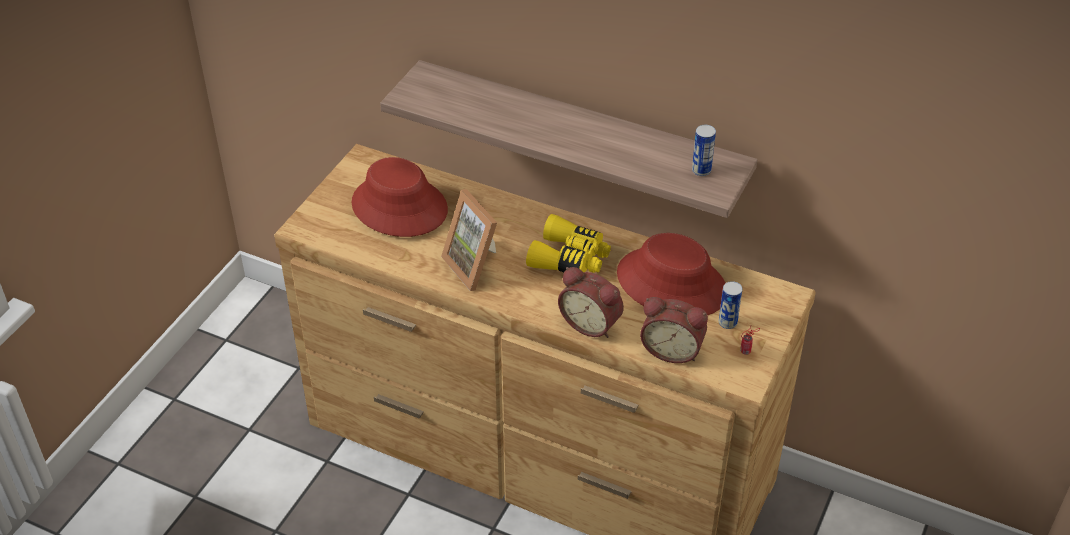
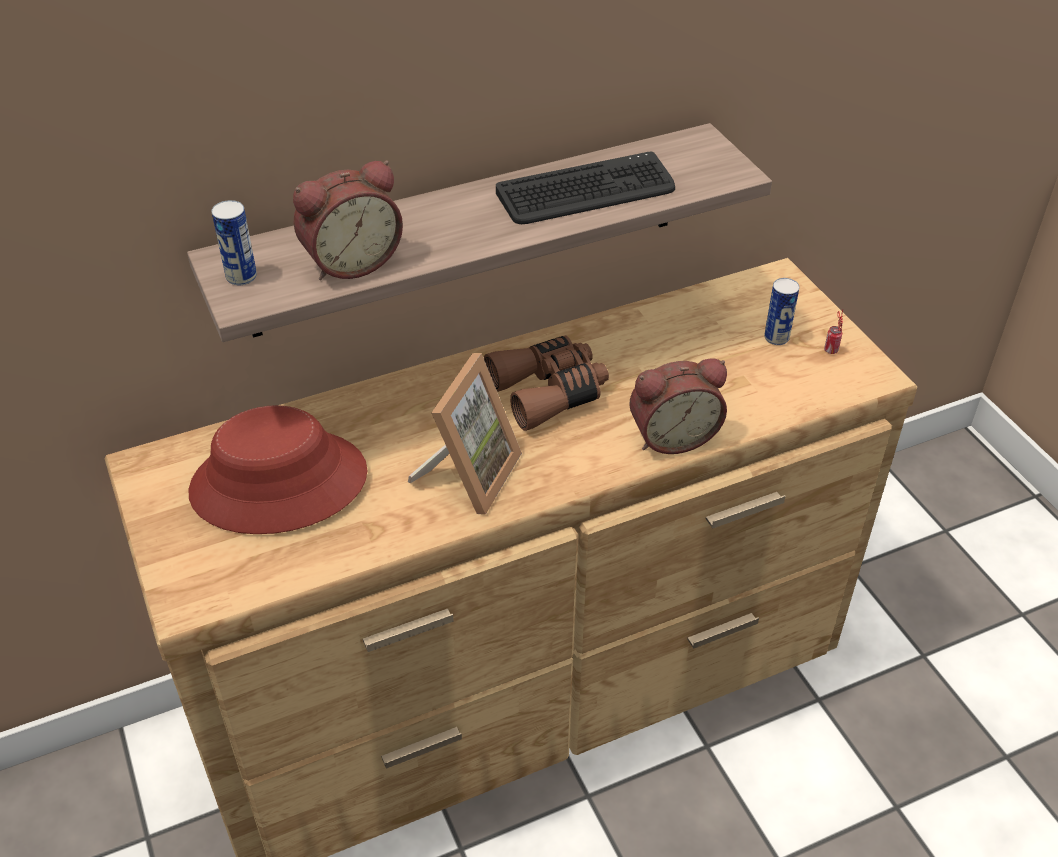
camera: 50 degrees left, 0 degrees up
picture frame [441,189,497,291] -> picture frame turned 75 degrees counterclockwise [408,353,522,515]
yellow binoculars [526,214,611,273] -> brown binoculars [484,335,609,431]
red hat [617,233,725,315] -> none
alarm clock [640,297,708,363] -> alarm clock moved to [293,160,403,280]
can [692,125,716,176] -> can moved to [211,200,257,285]
none -> keyboard [496,152,675,224]

